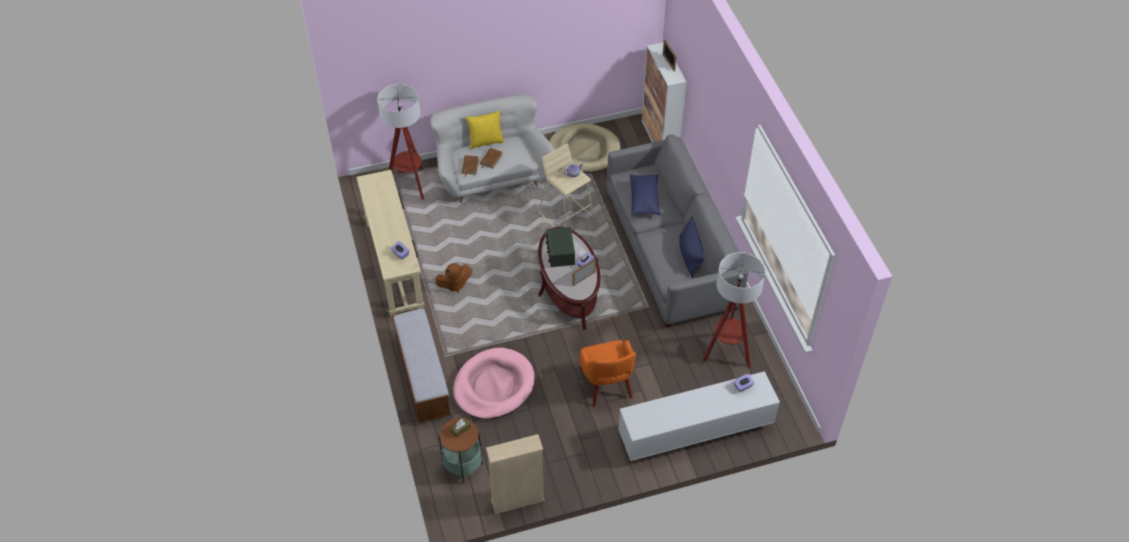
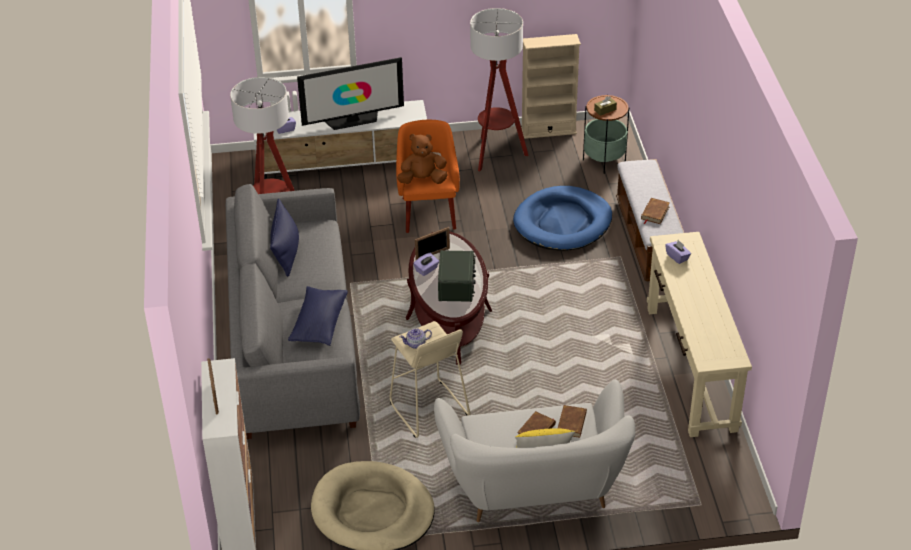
camera: 170 degrees left, 10 degrees down
floor lamp [377,84,424,200] -> floor lamp moved to [470,8,528,171]
brown plush toy [435,263,472,293] -> brown plush toy moved to [397,134,448,184]
pink dog bed [453,348,535,419] -> blue dog bed [513,186,612,251]
none -> television [297,57,404,130]
none -> brown book [641,198,670,224]

